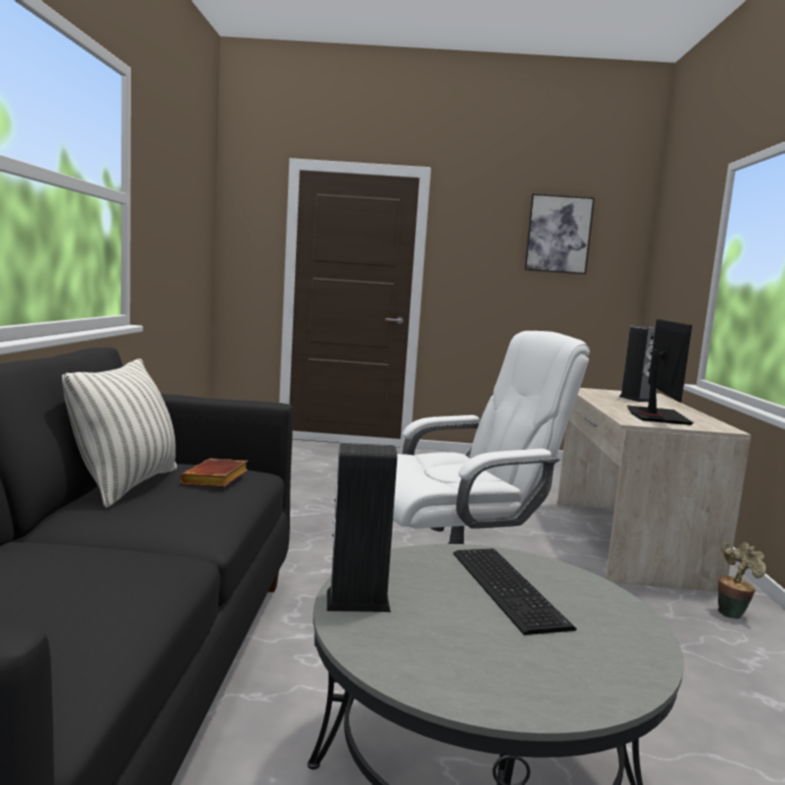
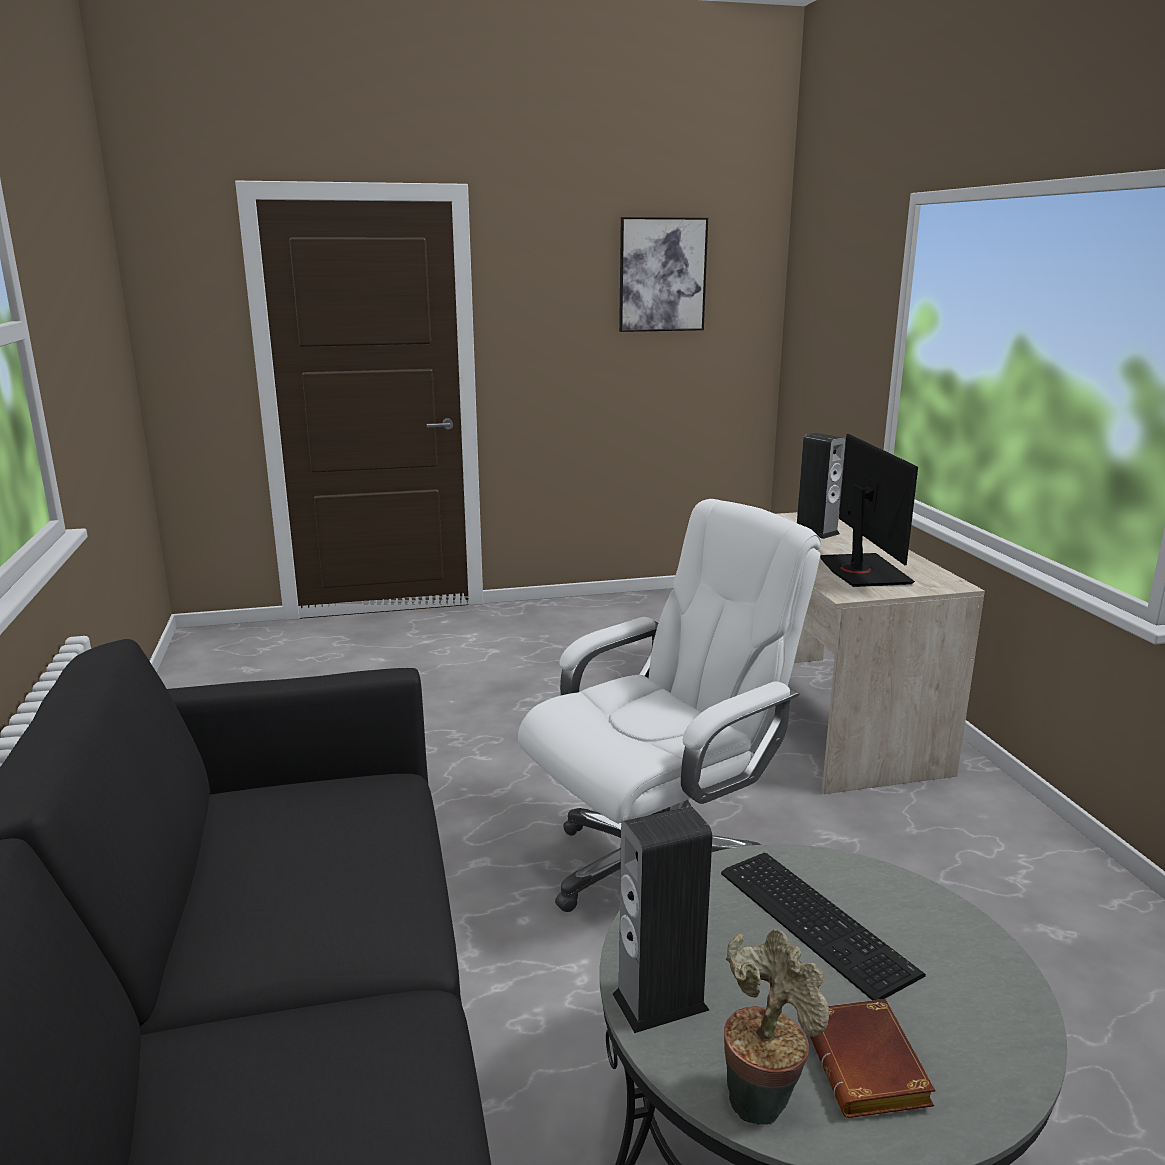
camera: 15 degrees left, 10 degrees up
pillow [62,359,177,508] -> none
brown book [180,458,248,487] -> brown book moved to [809,999,936,1118]
potted plant [718,542,766,619] -> potted plant moved to [724,929,829,1125]

